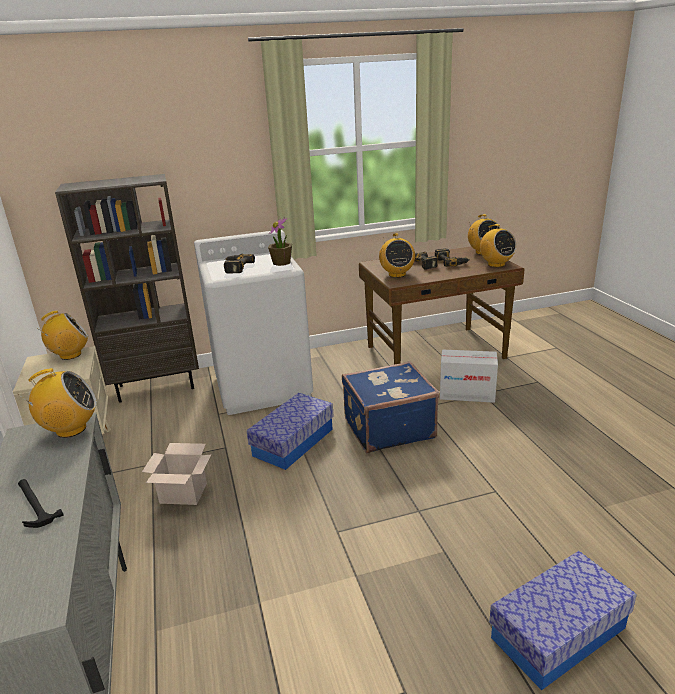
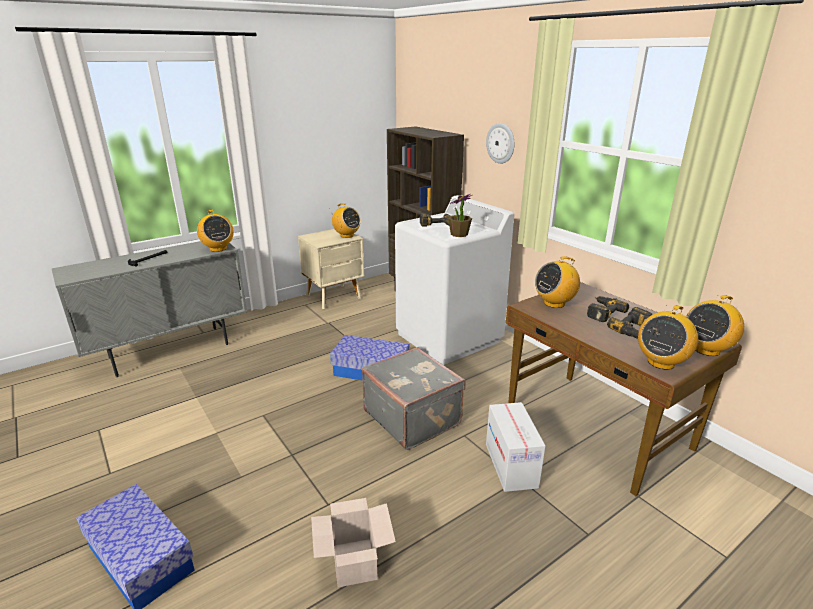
camera: 70 degrees right, 0 degrees up
cardboard box [142,443,211,505] -> cardboard box moved to [311,498,396,587]
blue suitcase [342,361,439,453] -> grey suitcase [362,347,466,450]
none -> wall clock [486,123,514,164]

